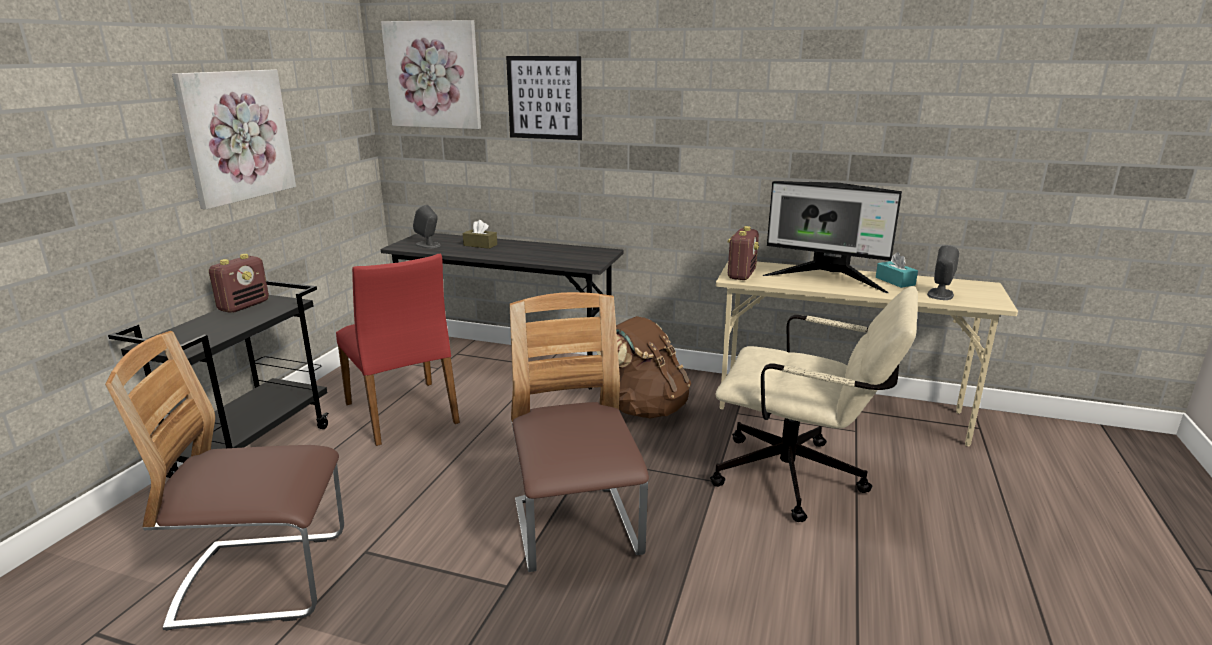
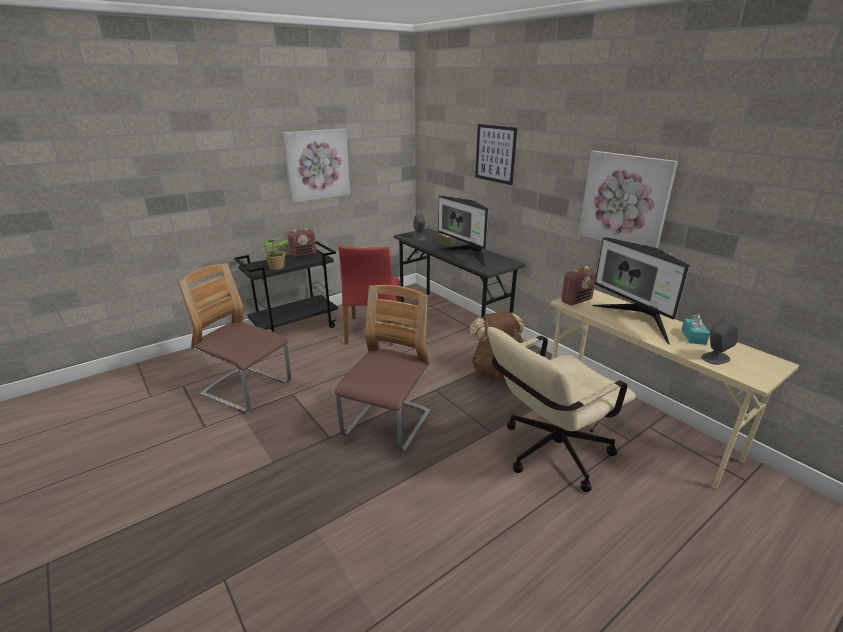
camera: 35 degrees right, 5 degrees up
picture [381,20,481,129] -> picture moved to [579,151,678,249]
beige office chair [710,286,918,522] -> beige office chair turned 90 degrees clockwise [487,327,636,492]
none -> potted plant [261,236,289,270]
none -> monitor [438,196,489,268]

